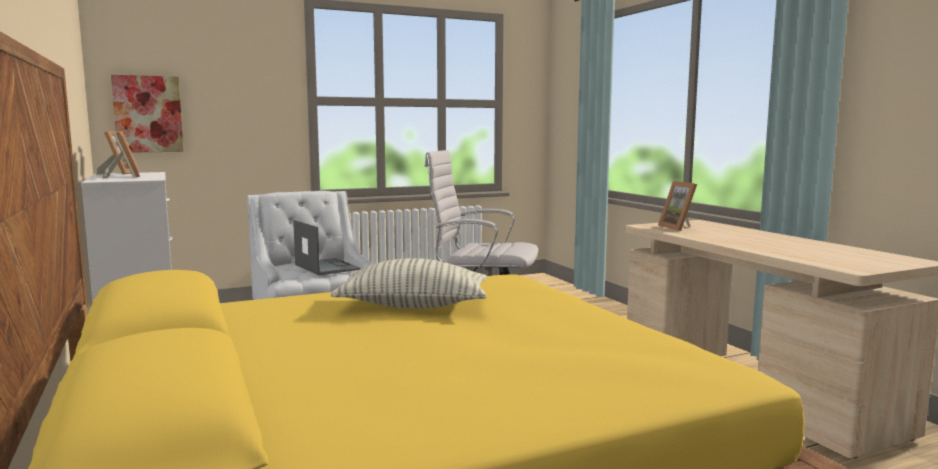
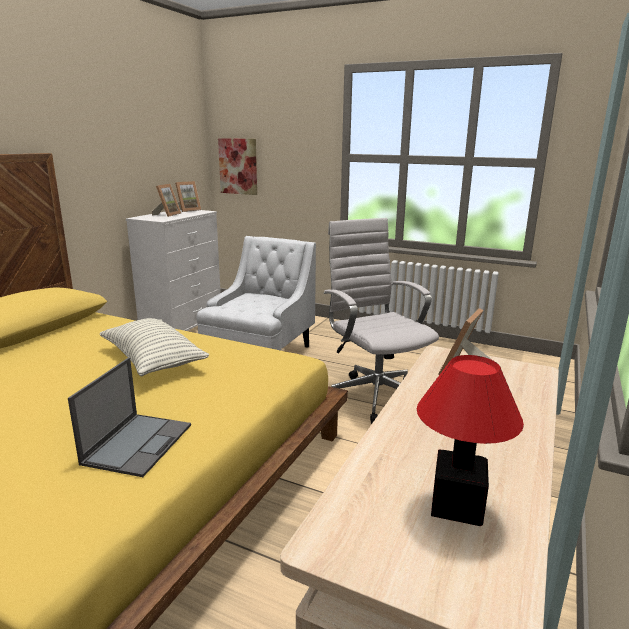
camera: 50 degrees right, 10 degrees up
laptop [293,220,361,275] -> laptop moved to [68,358,191,477]
none -> table lamp [417,355,524,526]

